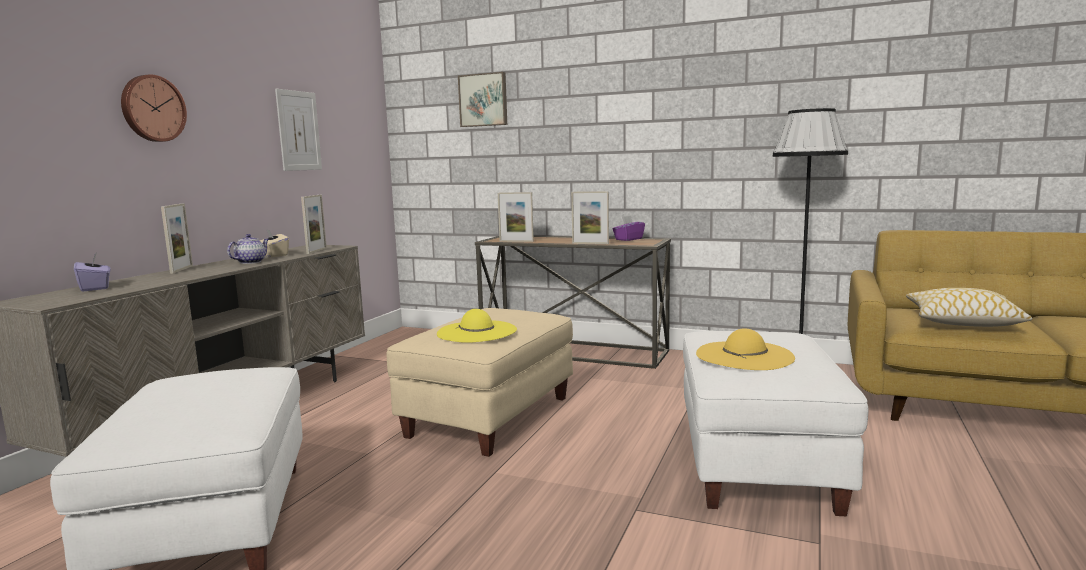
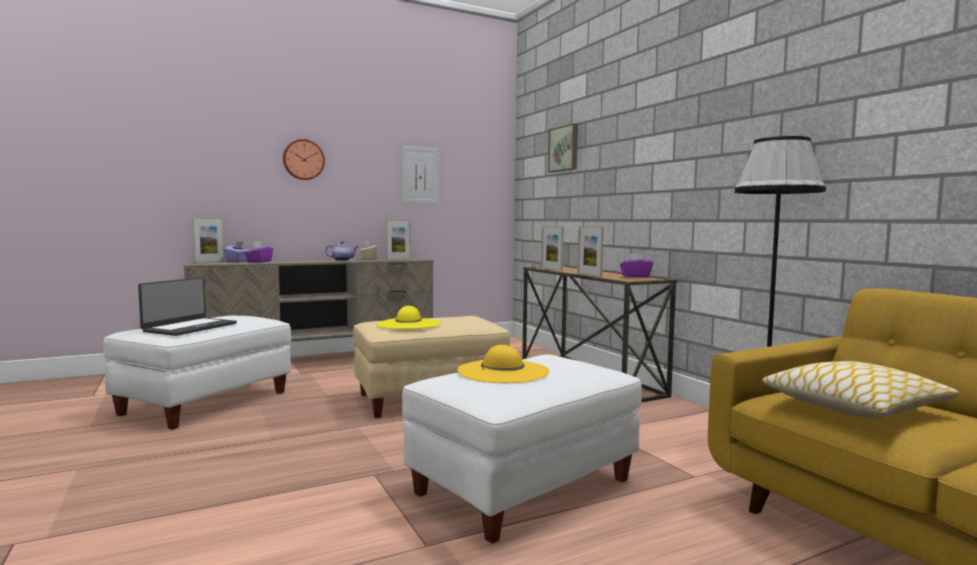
camera: 40 degrees right, 5 degrees down
picture frame [161,203,193,274] -> picture frame moved to [192,217,225,263]
none -> laptop [138,277,237,336]
none -> purple tissue box [245,242,273,263]

